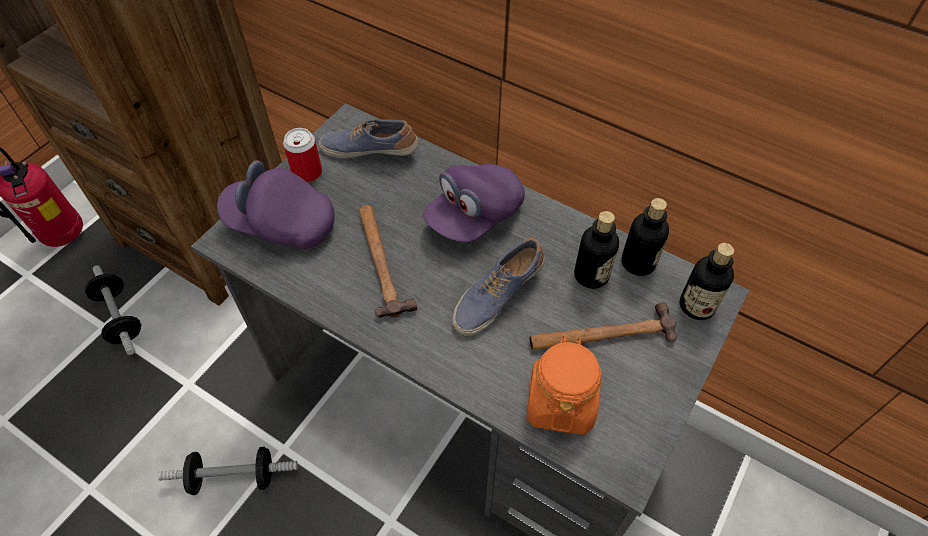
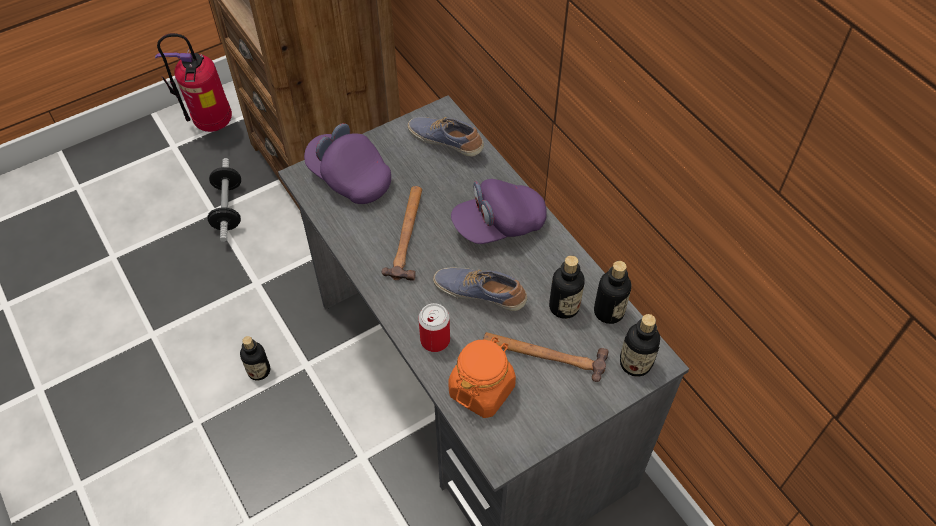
camera: 25 degrees right, 0 degrees up
dumbbell [158,447,298,495] -> bottle [240,336,270,380]
can [283,128,322,183] -> can moved to [418,303,450,352]
shoe [452,238,545,337] -> shoe turned 45 degrees clockwise [433,268,528,311]

